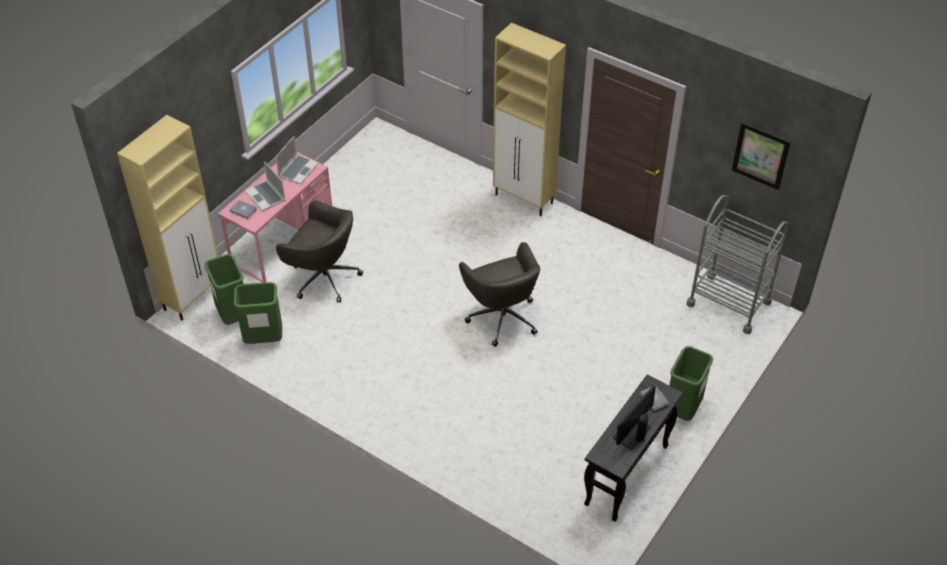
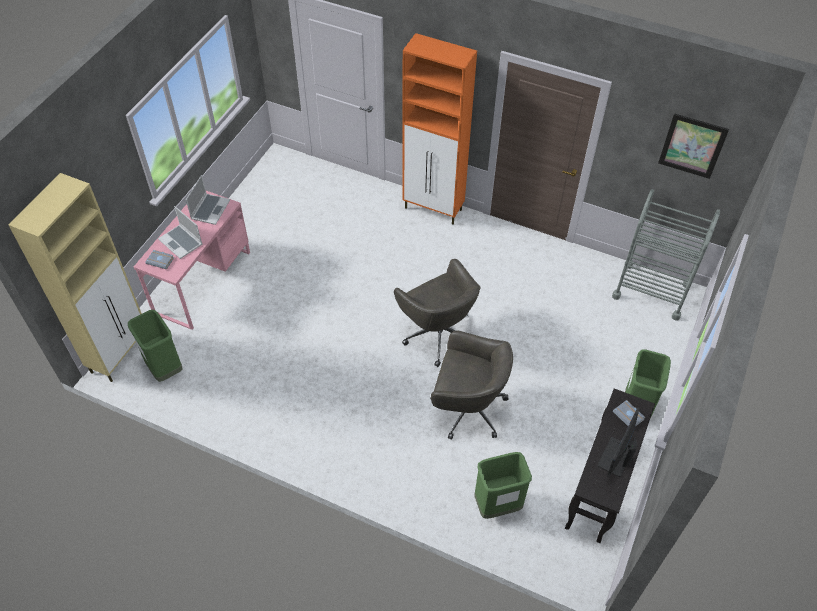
camera: 10 degrees left, 5 degrees up
green trash can [234,282,282,344] -> green trash can moved to [474,452,532,519]
grey office chair [276,200,363,303] -> grey office chair moved to [430,331,513,440]
beige cabinet [493,23,566,216] -> orange cabinet [402,33,477,225]

